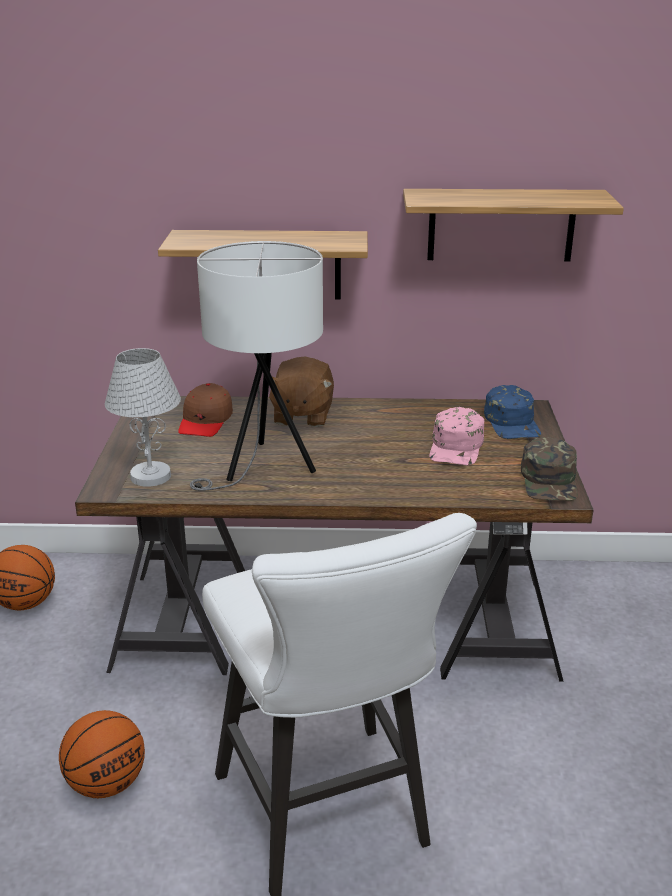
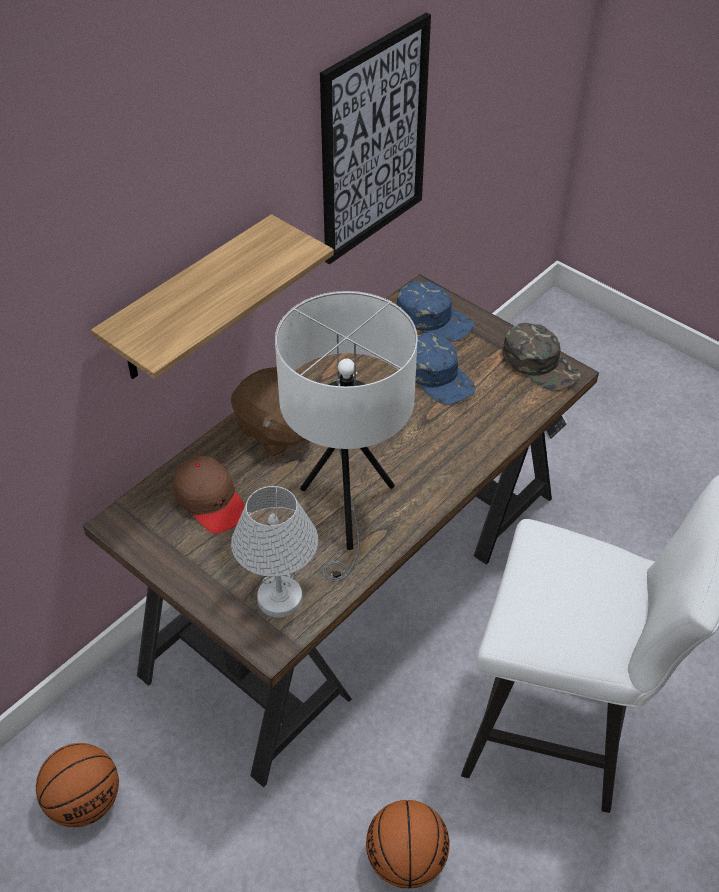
camera: 50 degrees left, 20 degrees up
shelf [403,189,624,261] -> picture [320,13,431,264]
pink cap [429,407,484,465] -> blue cap [415,333,476,405]

